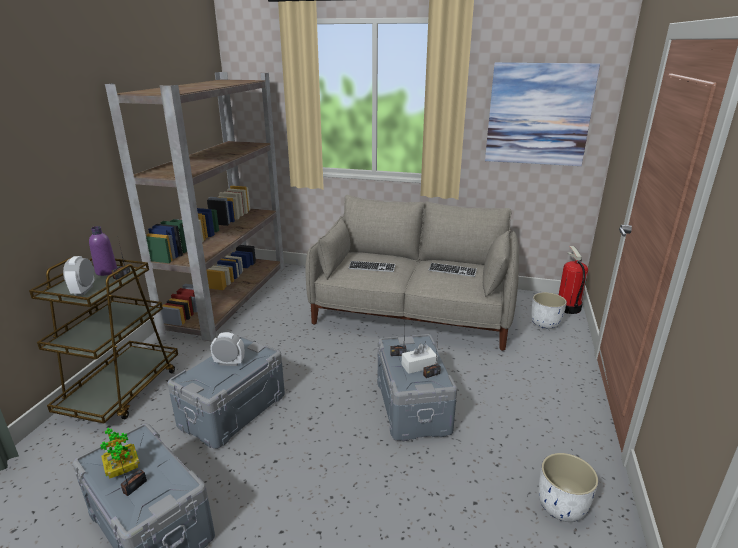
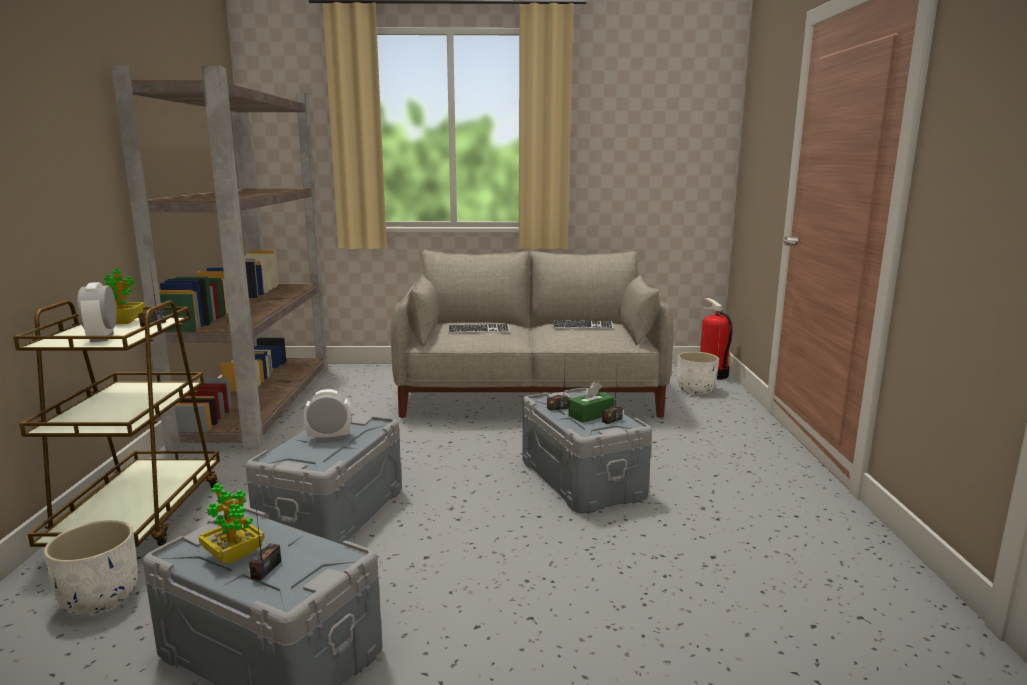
camera: 15 degrees left, 10 degrees down
purple bottle [89,226,117,276] -> potted plant [104,268,145,324]
white tissue box [402,344,438,374] -> green tissue box [568,381,615,423]
picture [485,62,600,166] -> none
white planter [538,453,599,522] -> white planter moved to [43,520,137,615]

